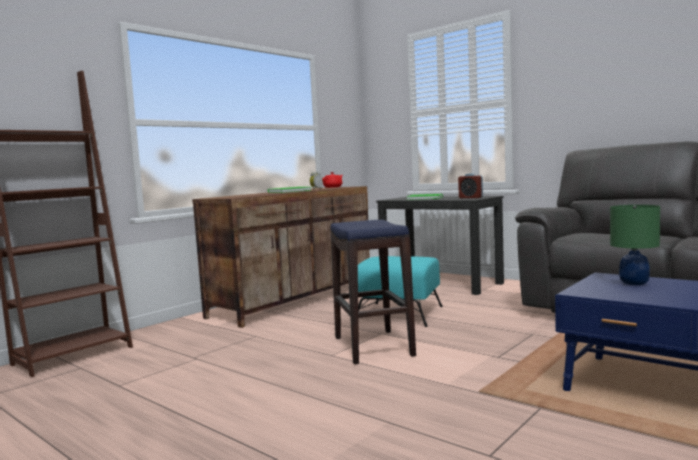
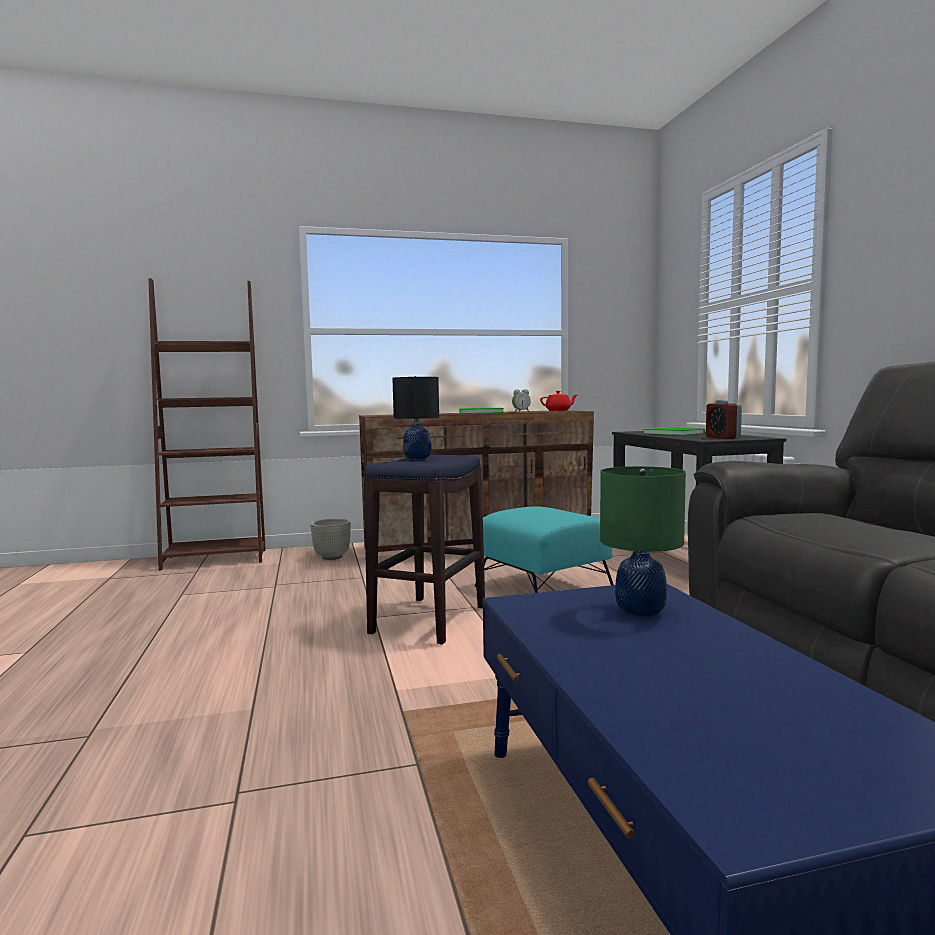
camera: 35 degrees right, 0 degrees up
none -> grey planter [311,519,351,560]
none -> black table lamp [392,376,439,459]

